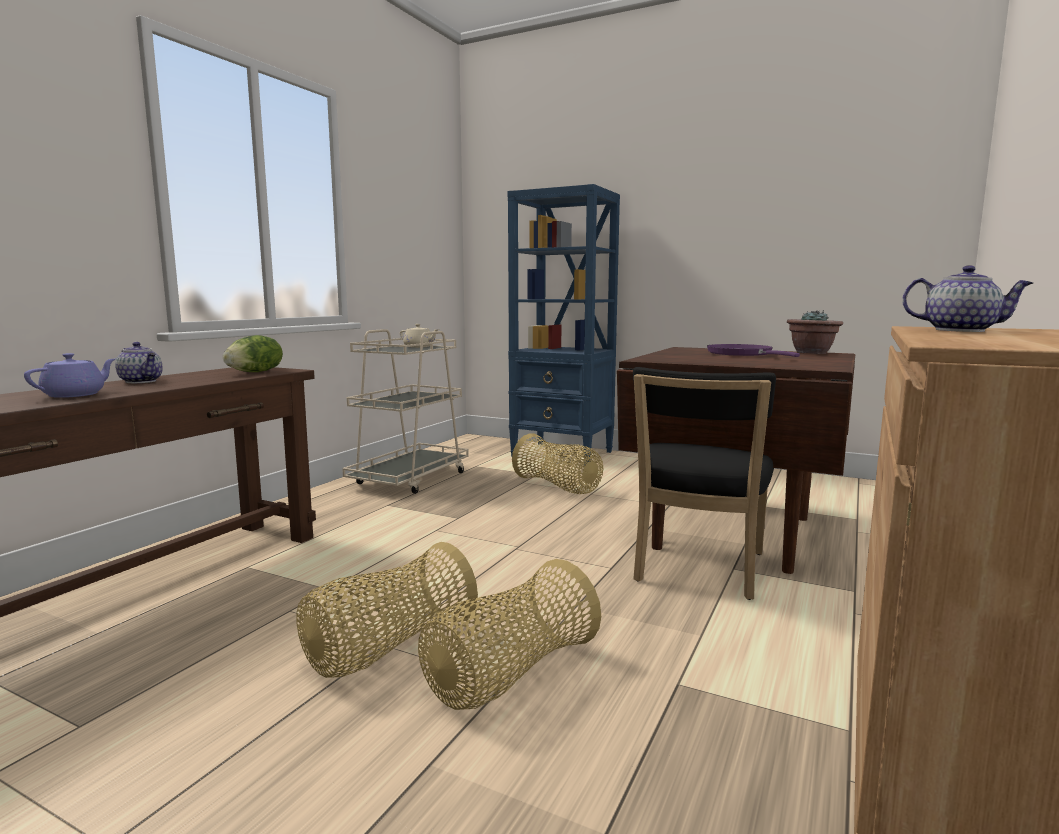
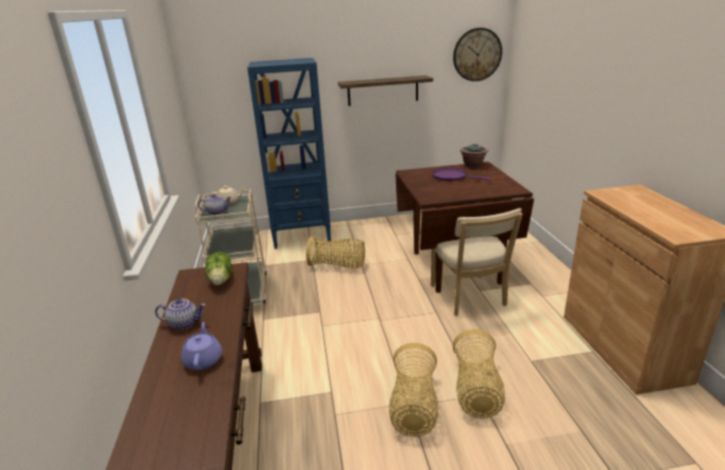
camera: 35 degrees left, 15 degrees up
black chair [633,367,776,600] -> beige chair [431,208,523,316]
teapot [902,265,1033,332] -> teapot moved to [198,194,232,215]
none -> shelf [338,75,433,106]
none -> wall clock [453,28,502,81]

